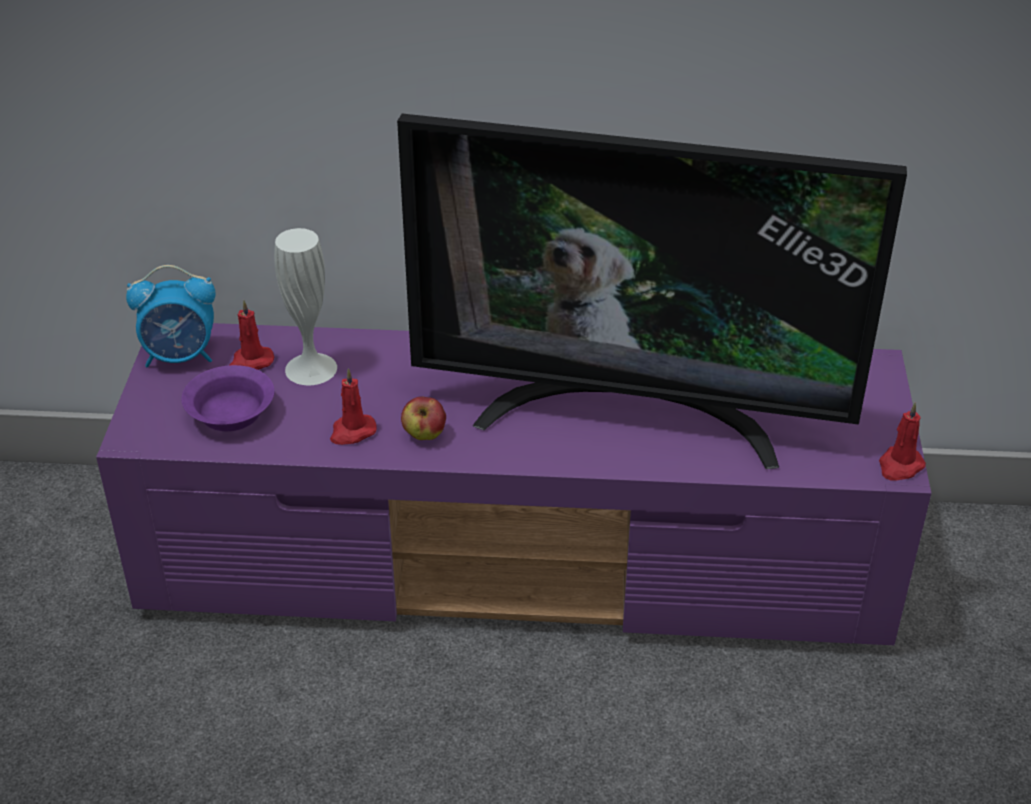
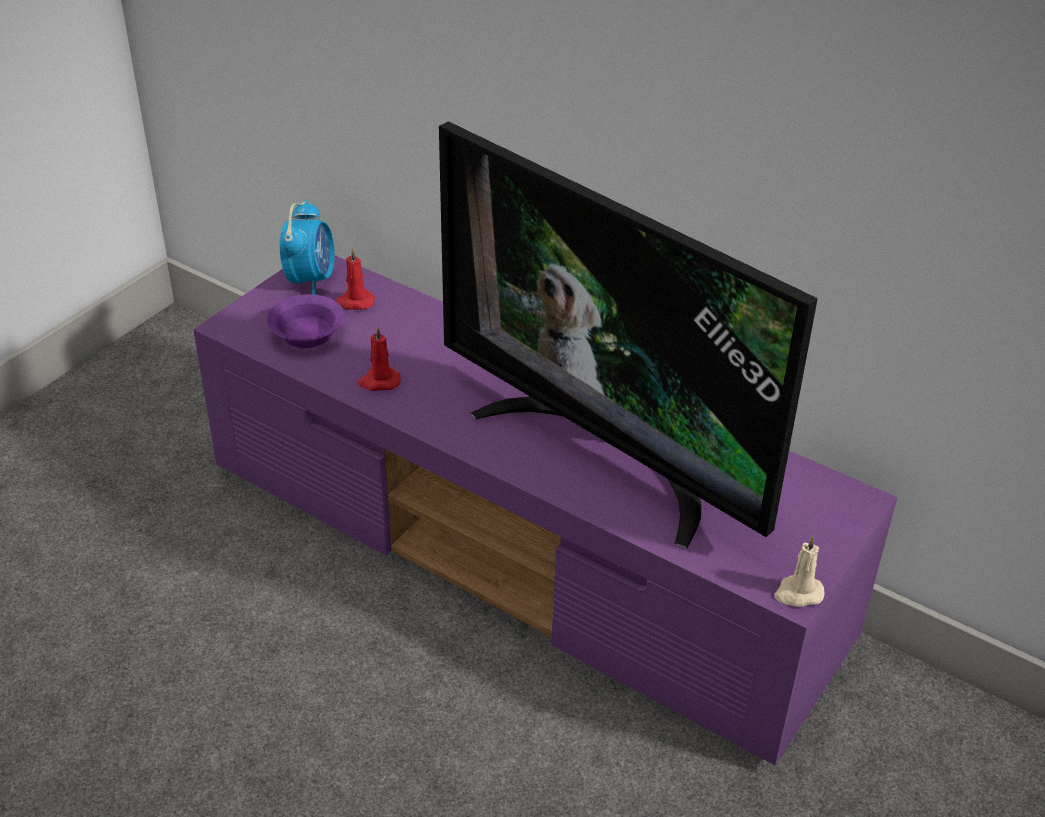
camera: 30 degrees right, 0 degrees up
alarm clock [126,265,216,367] -> alarm clock turned 105 degrees counterclockwise [280,200,335,295]
white vase [274,228,337,386] -> none
apple [401,397,446,440] -> none
red candle [879,403,926,480] -> beige candle [774,535,825,607]

